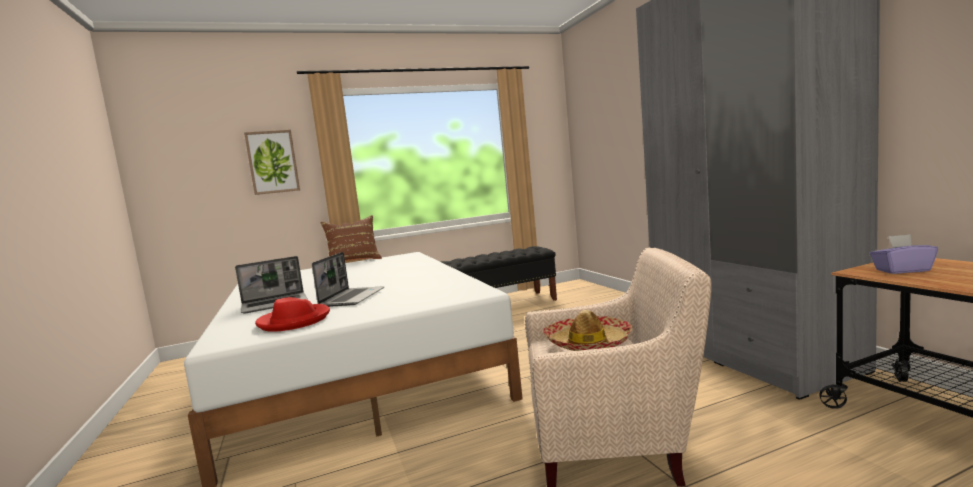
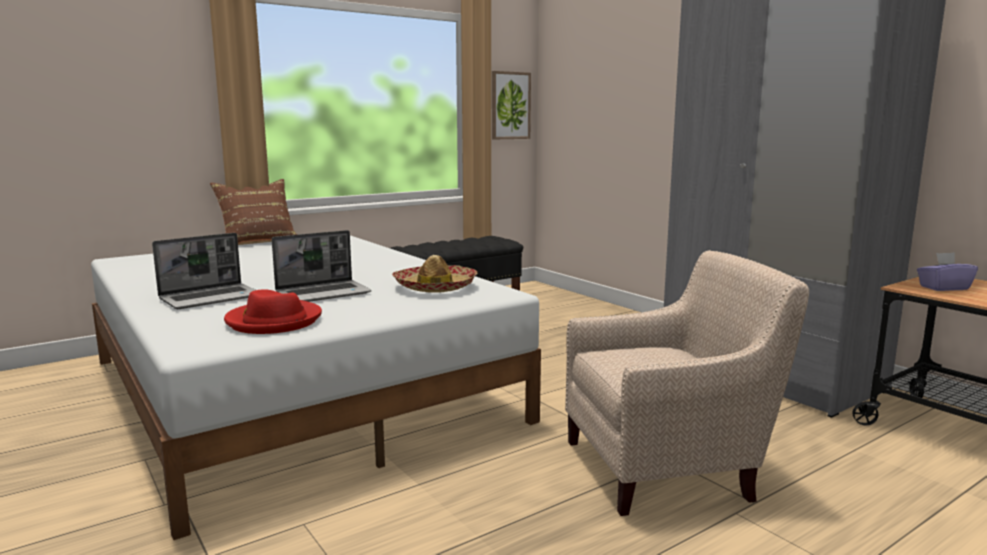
camera: 15 degrees left, 5 degrees up
picture [244,130,300,195] -> picture moved to [492,71,531,139]
laptop [312,252,384,307] -> laptop turned 60 degrees clockwise [272,230,371,302]
hat [543,310,632,351] -> hat moved to [392,255,477,293]

